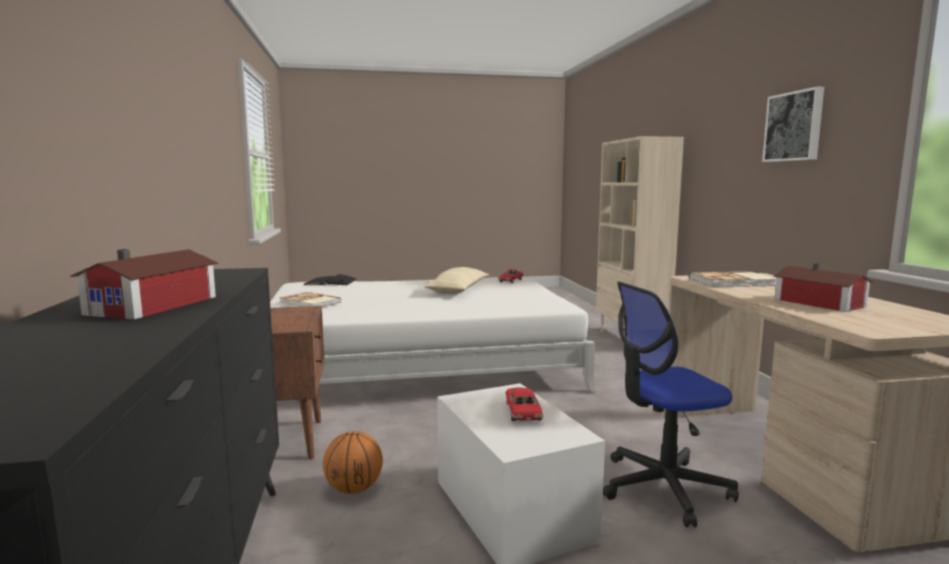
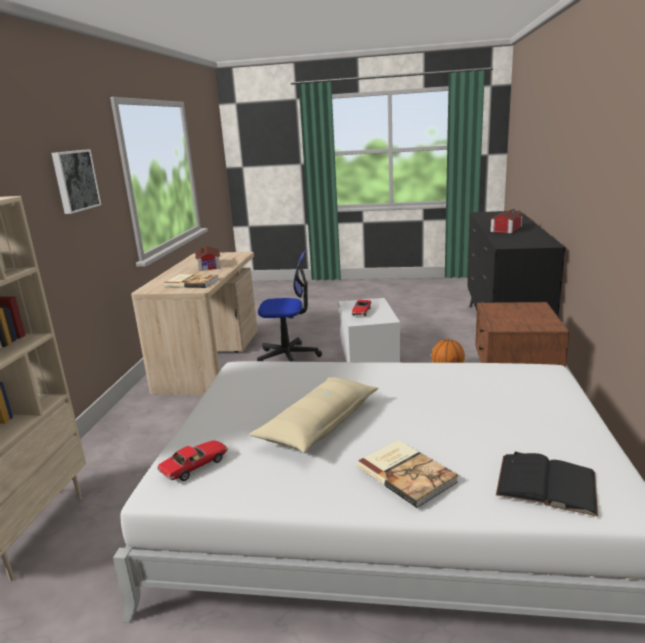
camera: 160 degrees left, 10 degrees up
book [279,292,342,307] -> book moved to [357,440,458,508]

